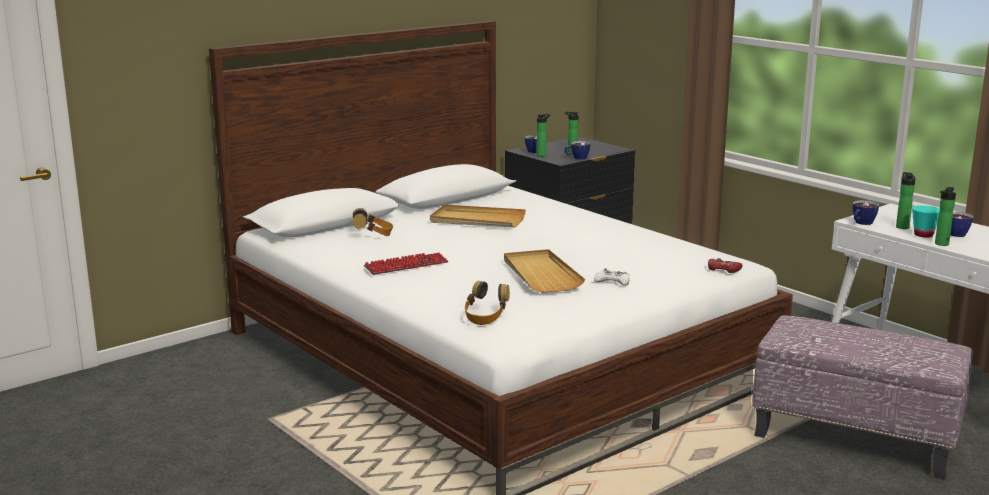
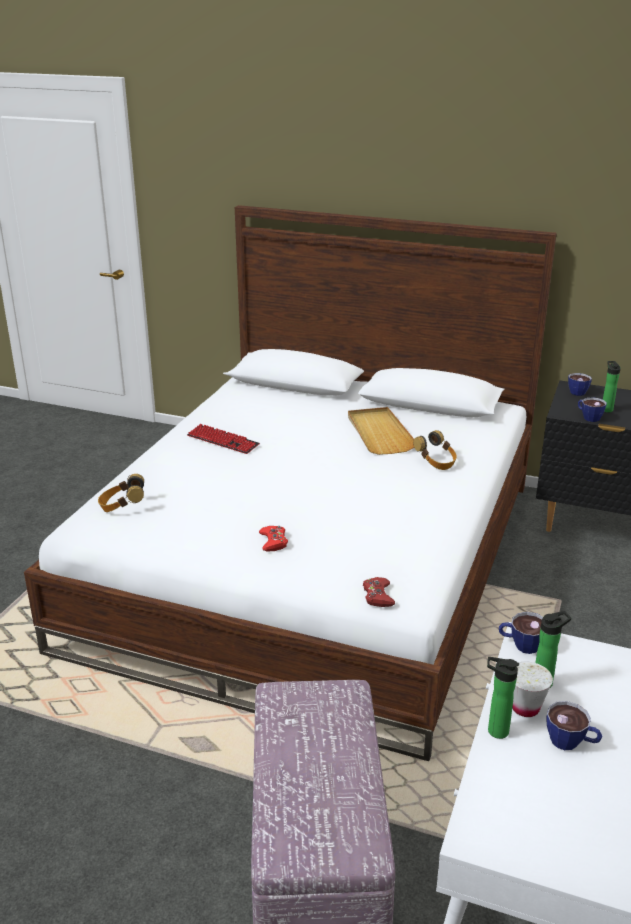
camera: 60 degrees right, 10 degrees up
headphones [352,208,393,236] -> headphones moved to [413,430,457,470]
beige tray [504,249,585,292] -> none
bottle [536,114,550,157] -> none
white game controller [594,269,630,286] -> red game controller [259,526,288,552]
turquoise cup [912,205,940,238] -> white cup [512,662,553,717]

